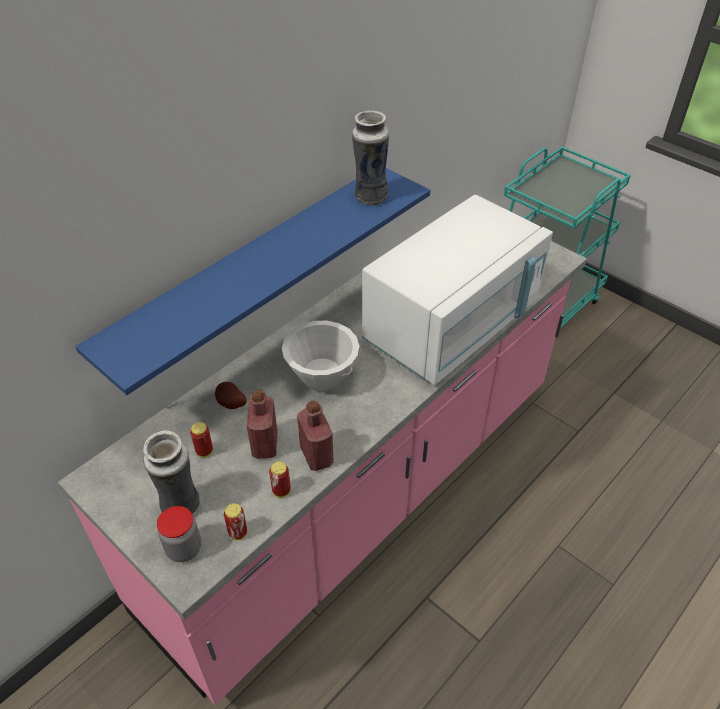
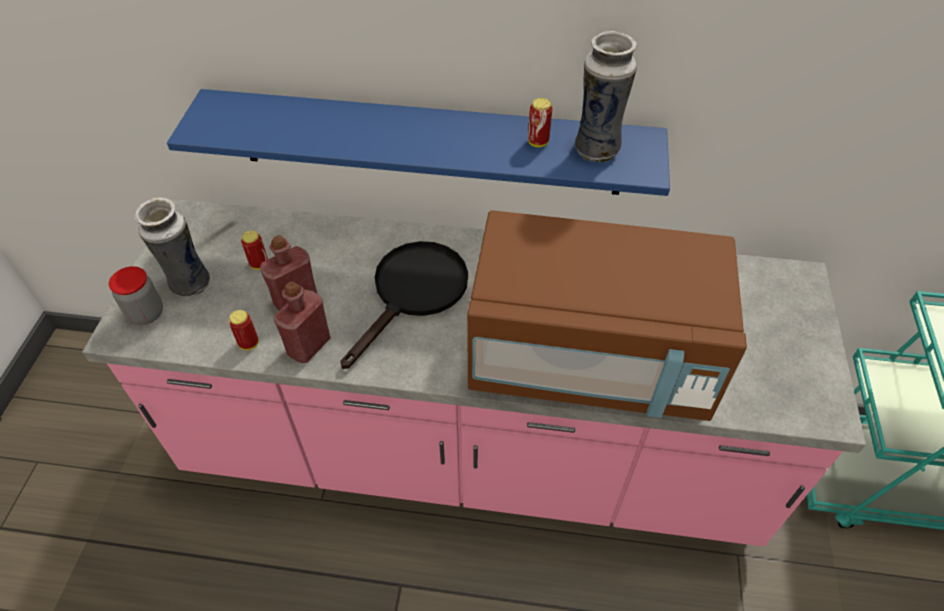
camera: 55 degrees right, 5 degrees up
potato [215,382,247,409] -> none
can [224,503,247,540] -> can moved to [528,98,552,147]
white bowl [282,321,359,391] -> black frying pan [340,241,468,369]
white microwave [362,195,553,385] -> brown microwave [467,210,747,421]

